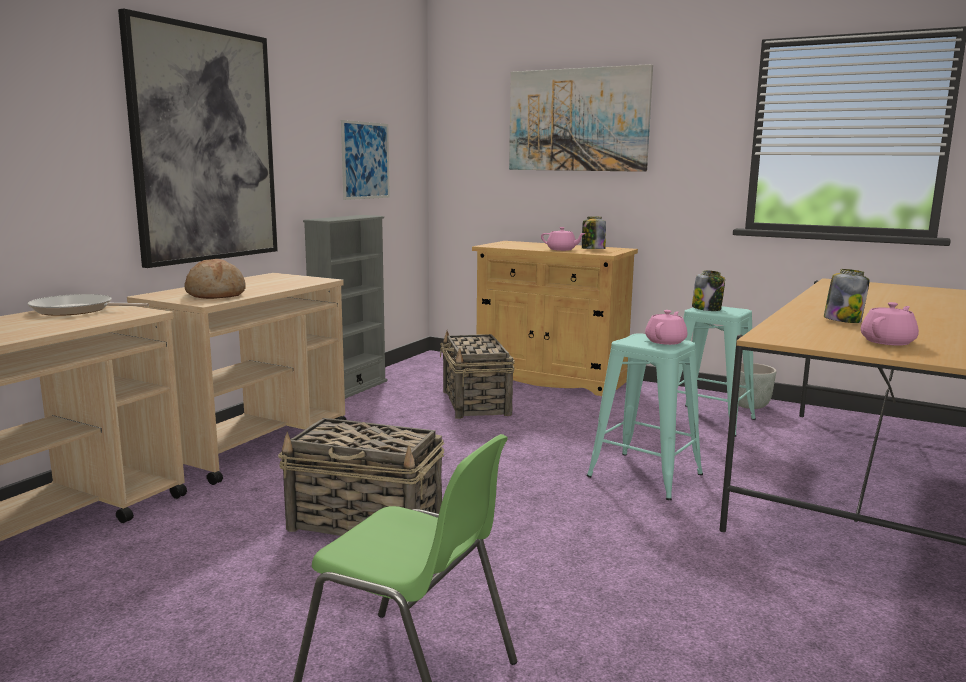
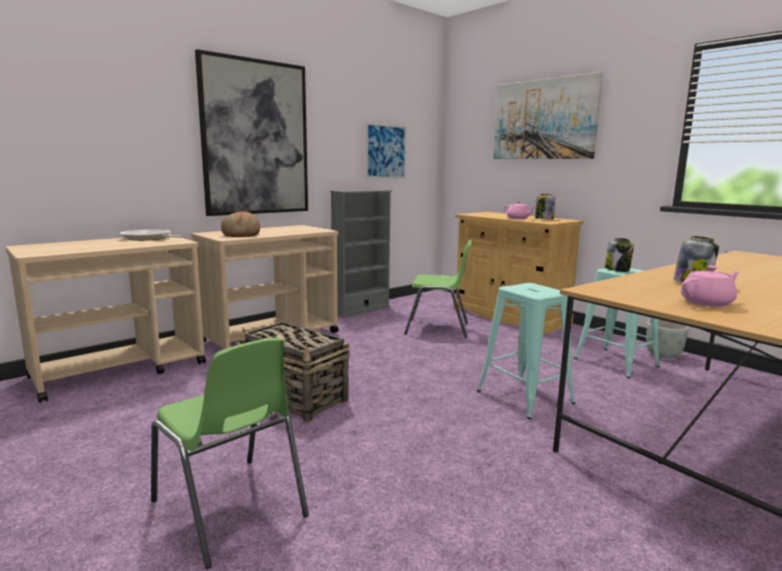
camera: 20 degrees right, 0 degrees up
basket [440,331,515,419] -> green chair [404,240,472,338]
pink teapot [645,310,688,345] -> none

